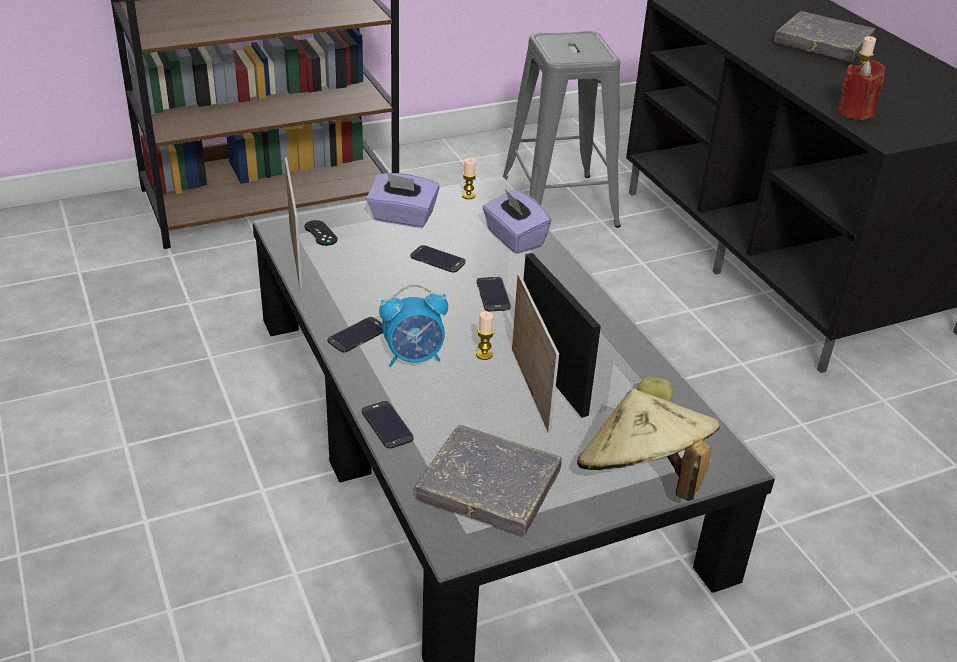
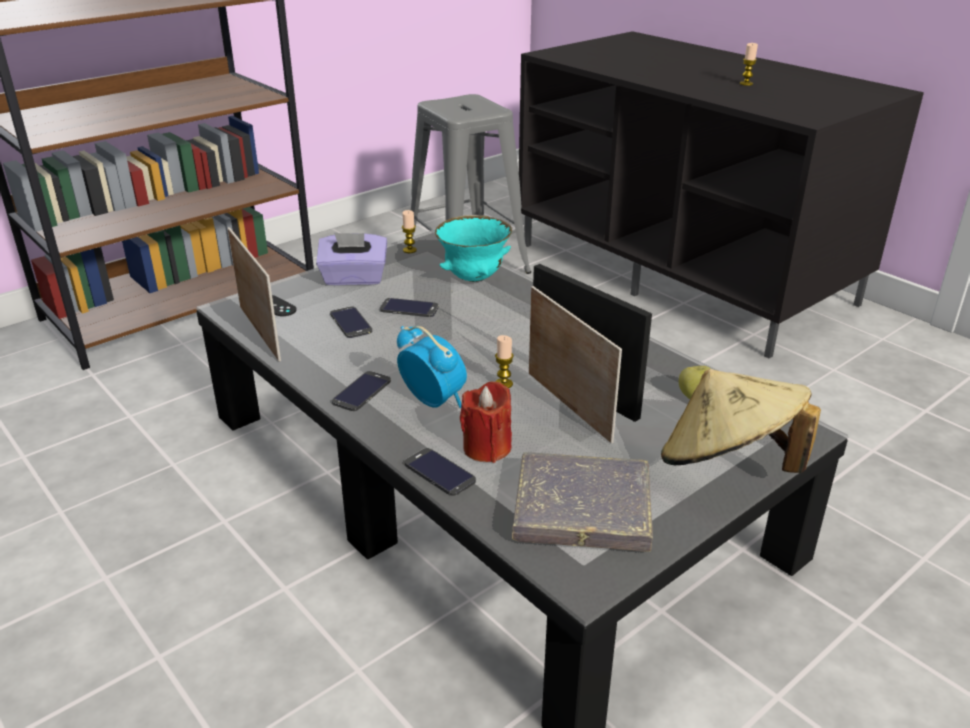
camera: 15 degrees left, 5 degrees down
alarm clock [379,285,448,367] -> alarm clock turned 105 degrees counterclockwise [397,326,467,408]
phone [477,277,511,311] -> phone moved to [330,306,372,338]
purple tissue box [482,189,552,254] -> turquoise bowl [435,215,512,282]
grey book [774,11,875,62] -> none
red candle [838,60,885,120] -> red candle moved to [460,381,512,463]

